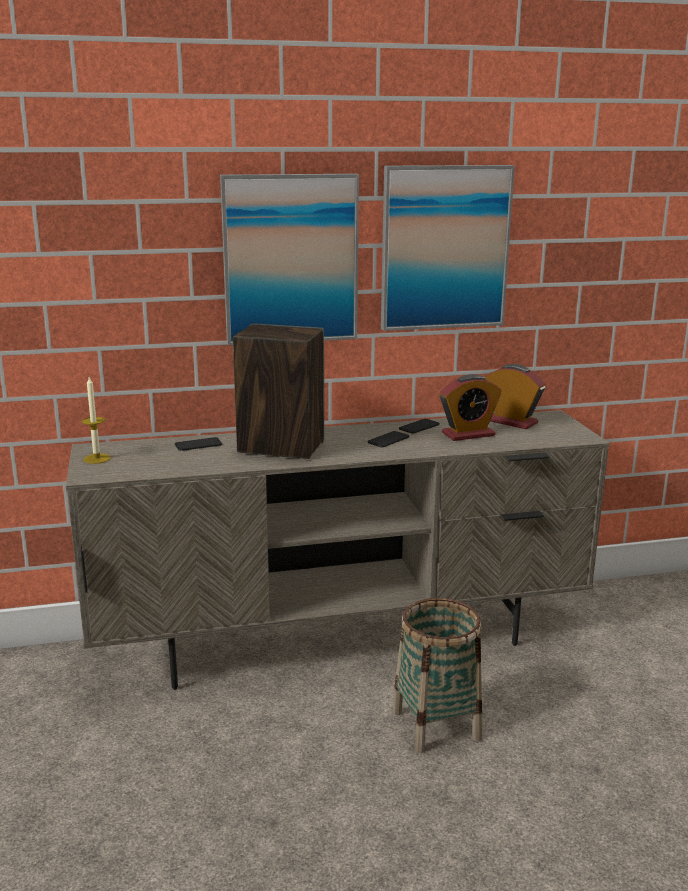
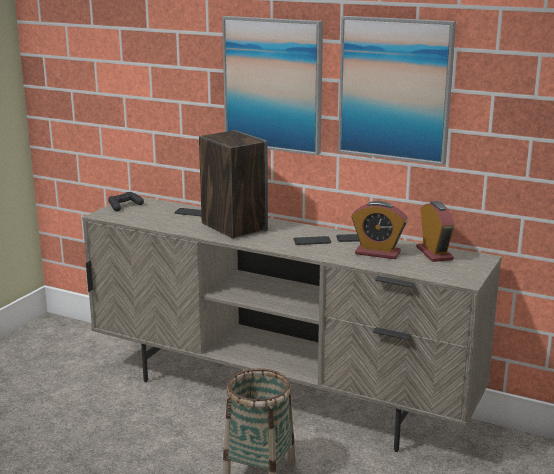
camera: 40 degrees right, 0 degrees up
candle [82,377,111,464] -> black game controller [108,192,144,211]

